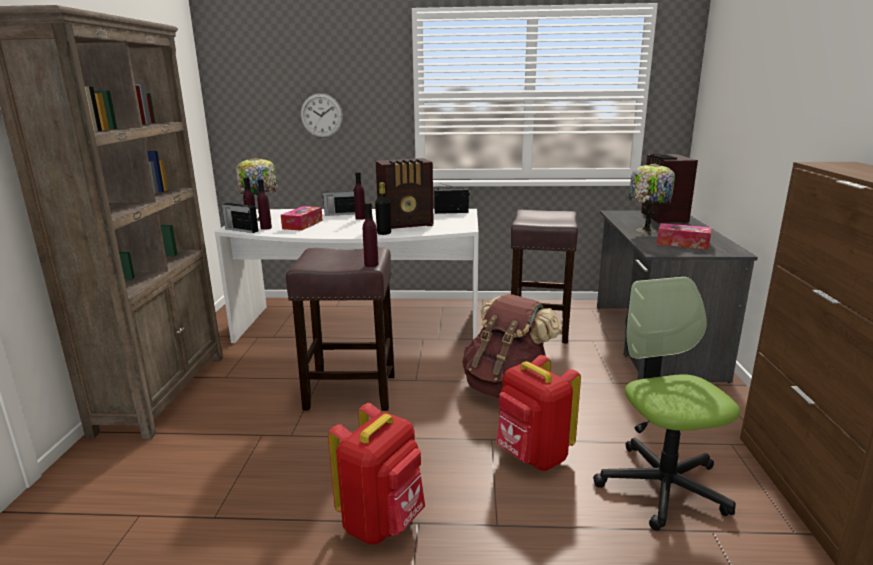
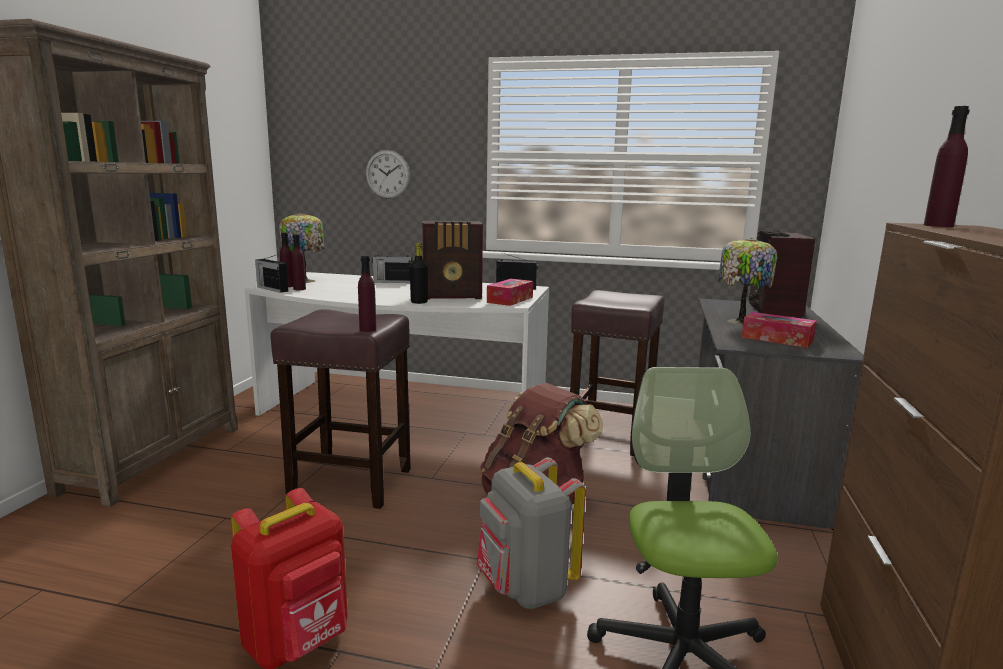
camera: 10 degrees right, 5 degrees down
tissue box [281,206,323,231] -> tissue box moved to [487,279,533,306]
purple bottle [354,172,365,220] -> purple bottle moved to [924,106,969,227]
red backpack [496,355,581,471] -> grey backpack [477,457,586,609]

